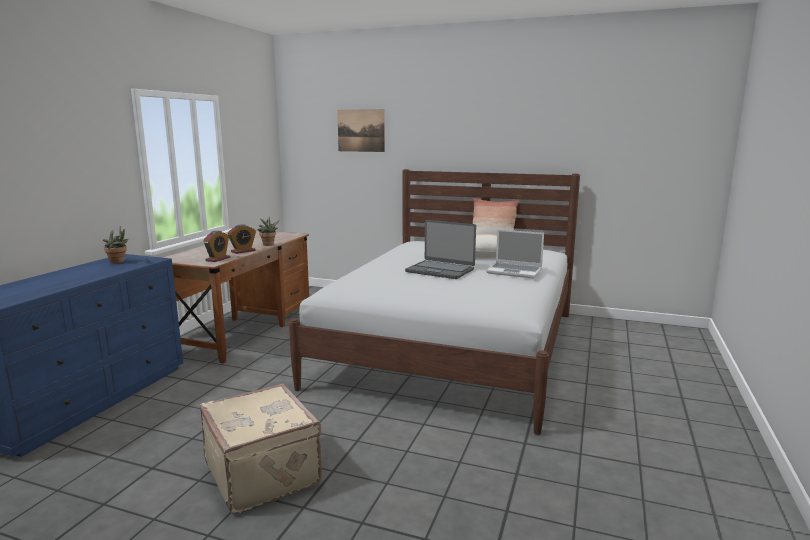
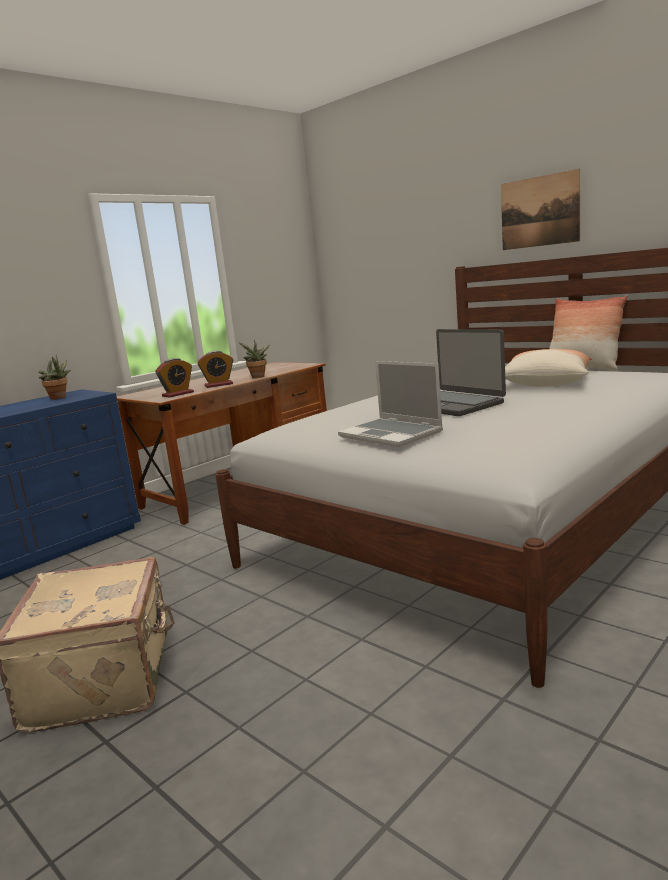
camera: 25 degrees right, 0 degrees up
picture [337,109,385,152] -> picture moved to [501,169,580,250]
laptop [486,229,544,279] -> laptop moved to [338,361,443,448]

